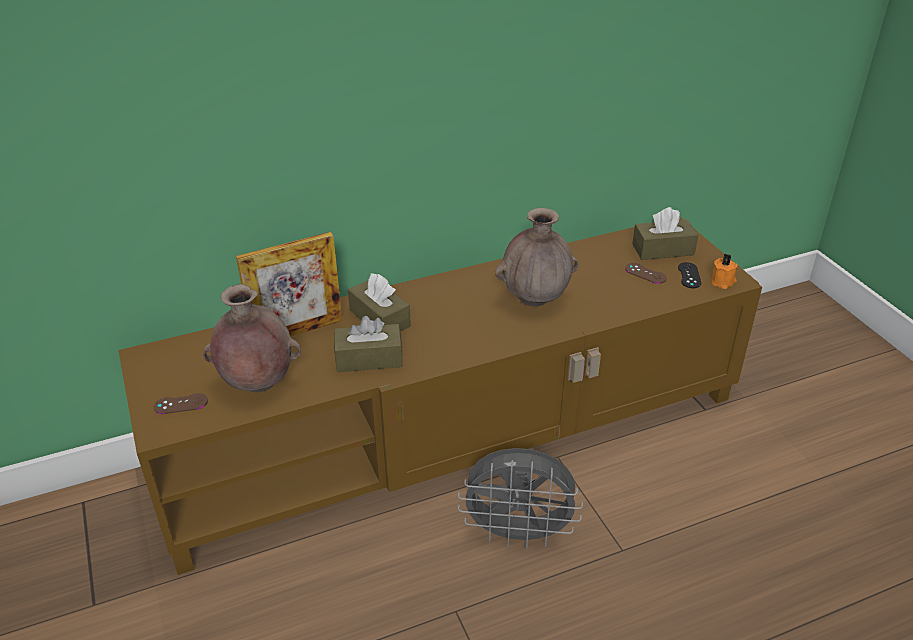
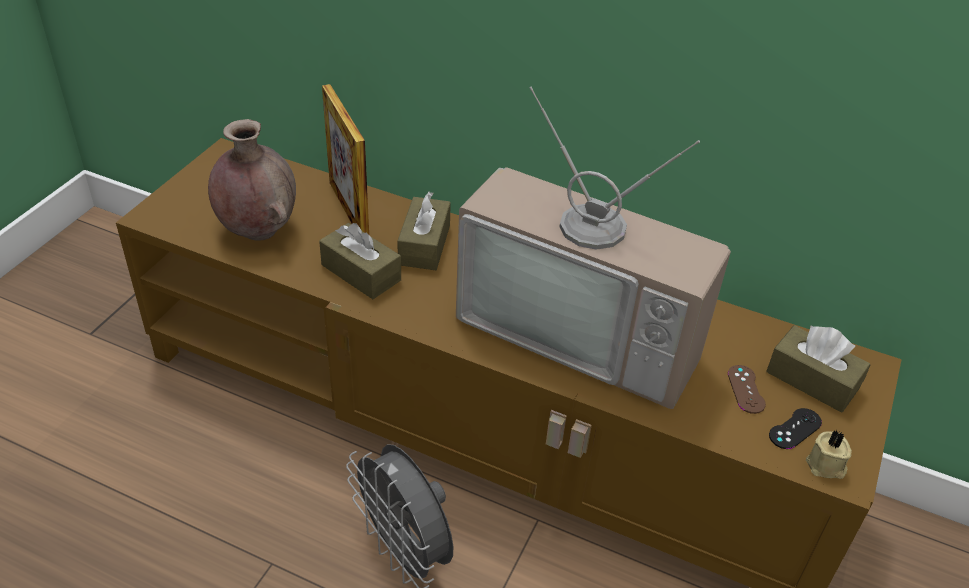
camera: 45 degrees right, 5 degrees up
brown game controller [154,393,208,414] -> none
picture frame [236,232,342,336] -> picture frame turned 45 degrees clockwise [322,84,369,234]
brown vase [495,208,579,306] -> television [456,87,731,409]
orange candle [711,253,738,289] -> beige candle [806,430,852,479]

